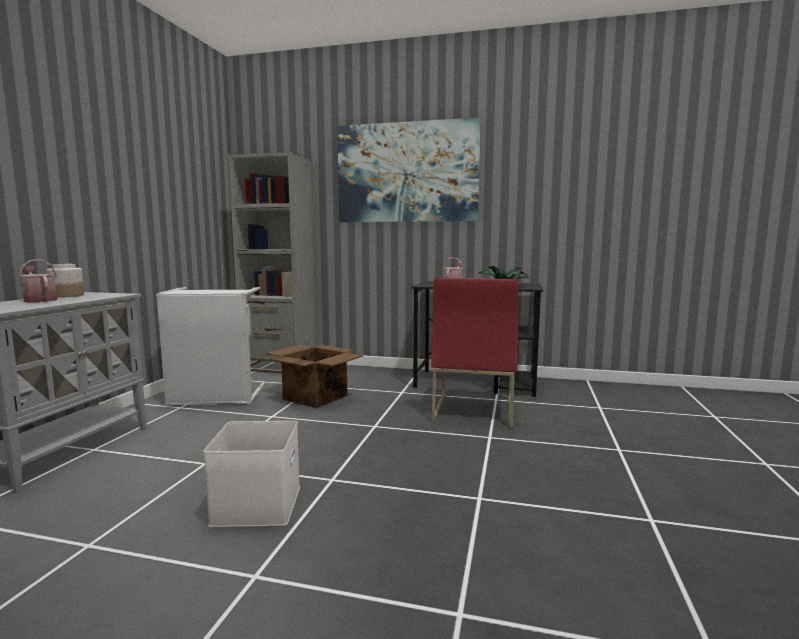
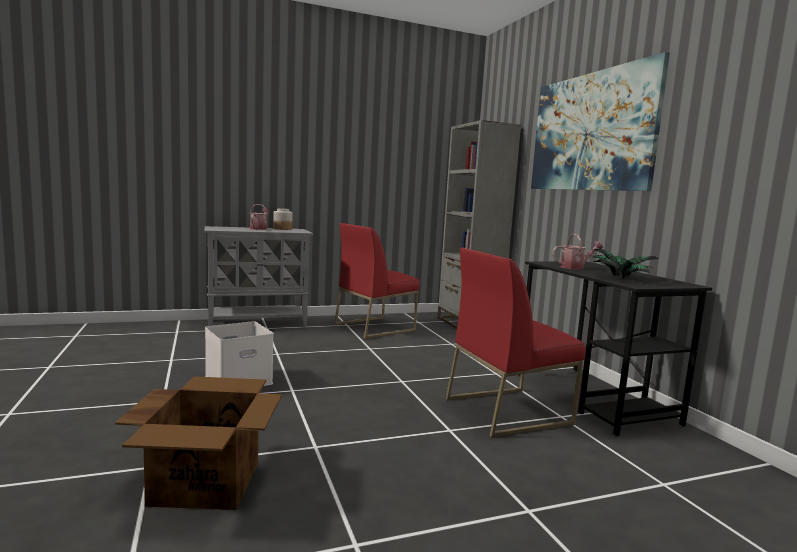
camera: 55 degrees right, 0 degrees up
grey laundry basket [156,287,265,406] -> red chair [334,223,420,339]
cardboard box [266,345,363,408] -> cardboard box moved to [115,376,282,510]

